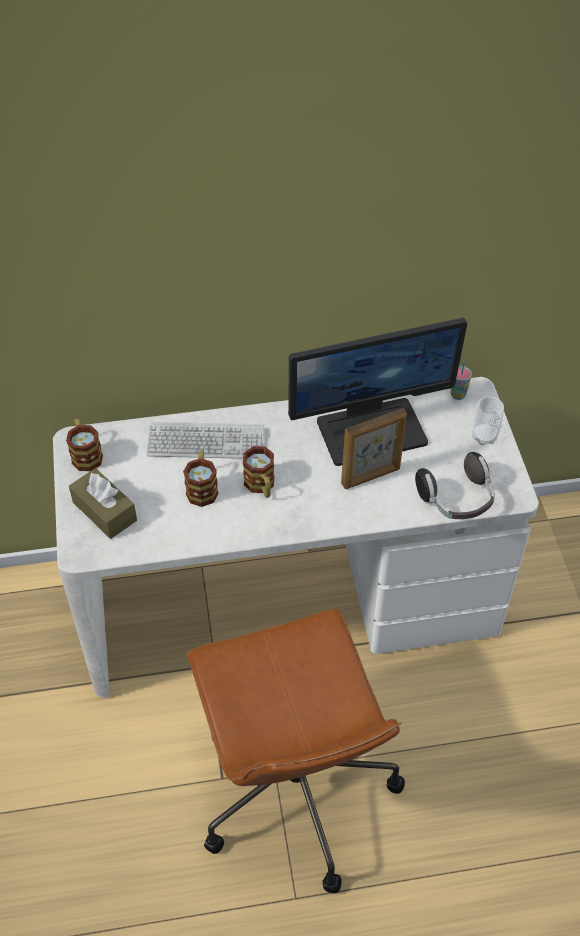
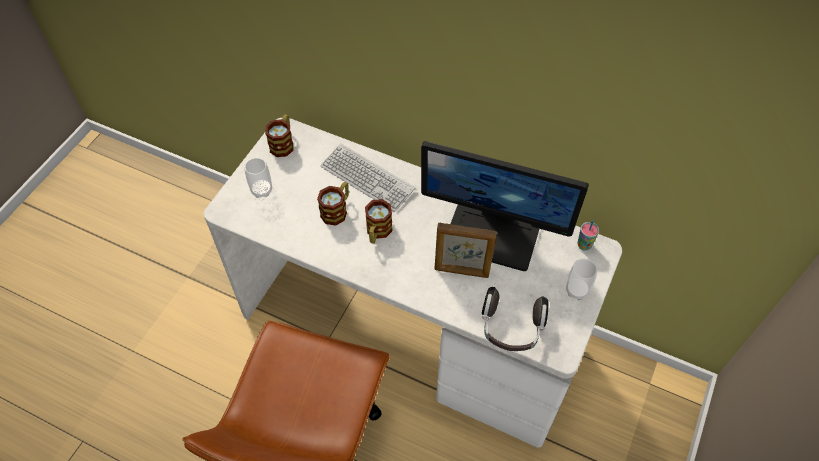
camera: 35 degrees right, 5 degrees up
brown tissue box [69,468,137,539] -> cup [244,158,272,198]

